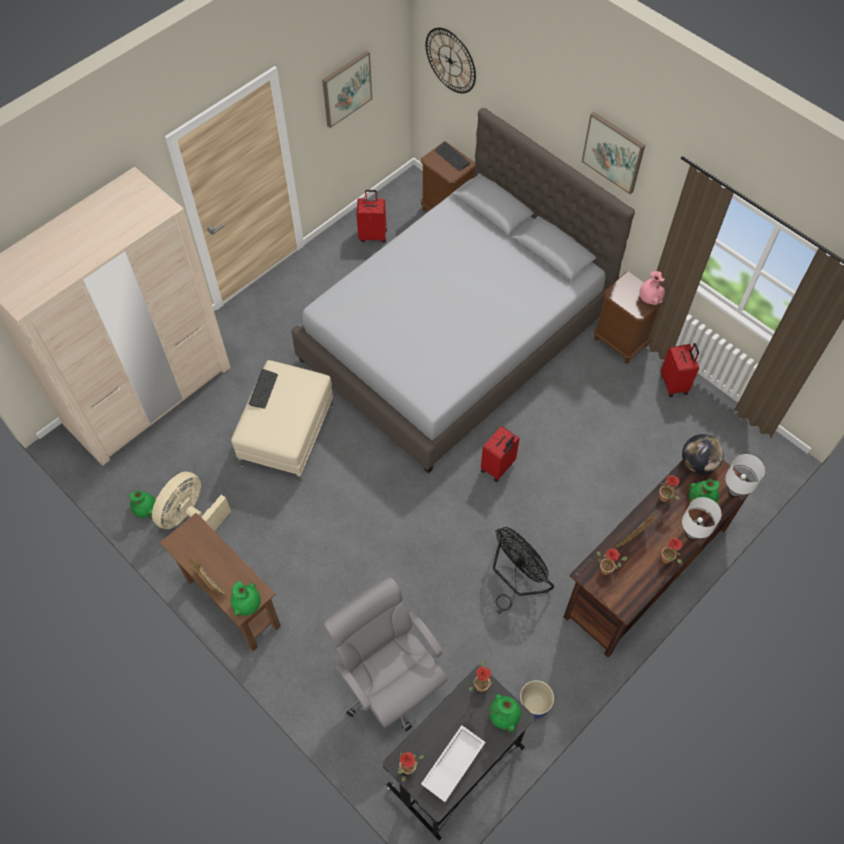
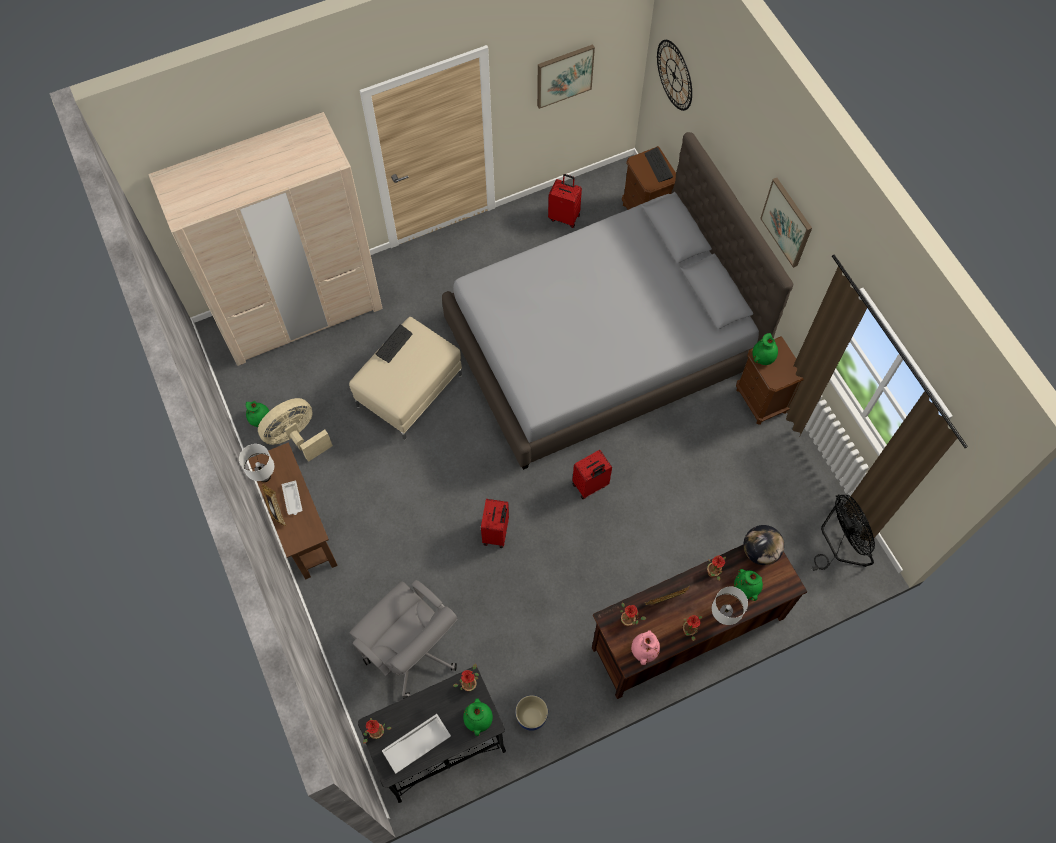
camera: 20 degrees right, 5 degrees up
green vase [231,581,261,616] -> green vase moved to [752,333,778,365]
grey office chair [324,577,448,731] -> grey office chair turned 150 degrees clockwise [350,580,457,699]
black fan [493,527,554,614] -> black fan moved to [811,494,875,571]
pink vase [639,271,665,305] -> pink vase moved to [631,630,660,665]
red suitcase [661,343,699,397] -> red suitcase moved to [481,499,509,548]
white table lamp [725,454,765,498] -> white table lamp moved to [239,444,274,482]
none -> white tray [282,481,302,515]

